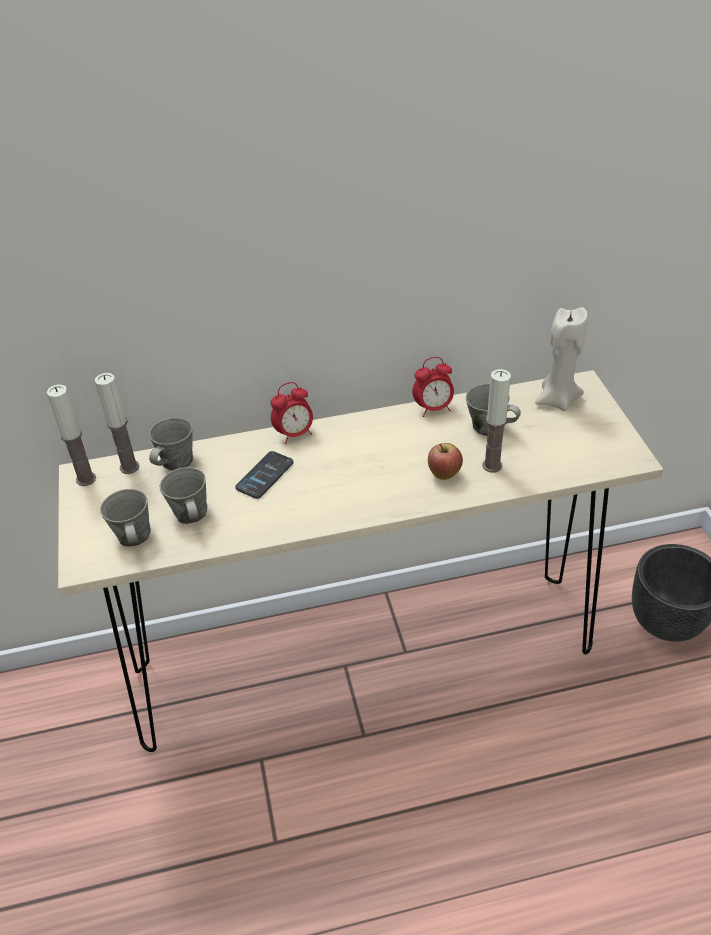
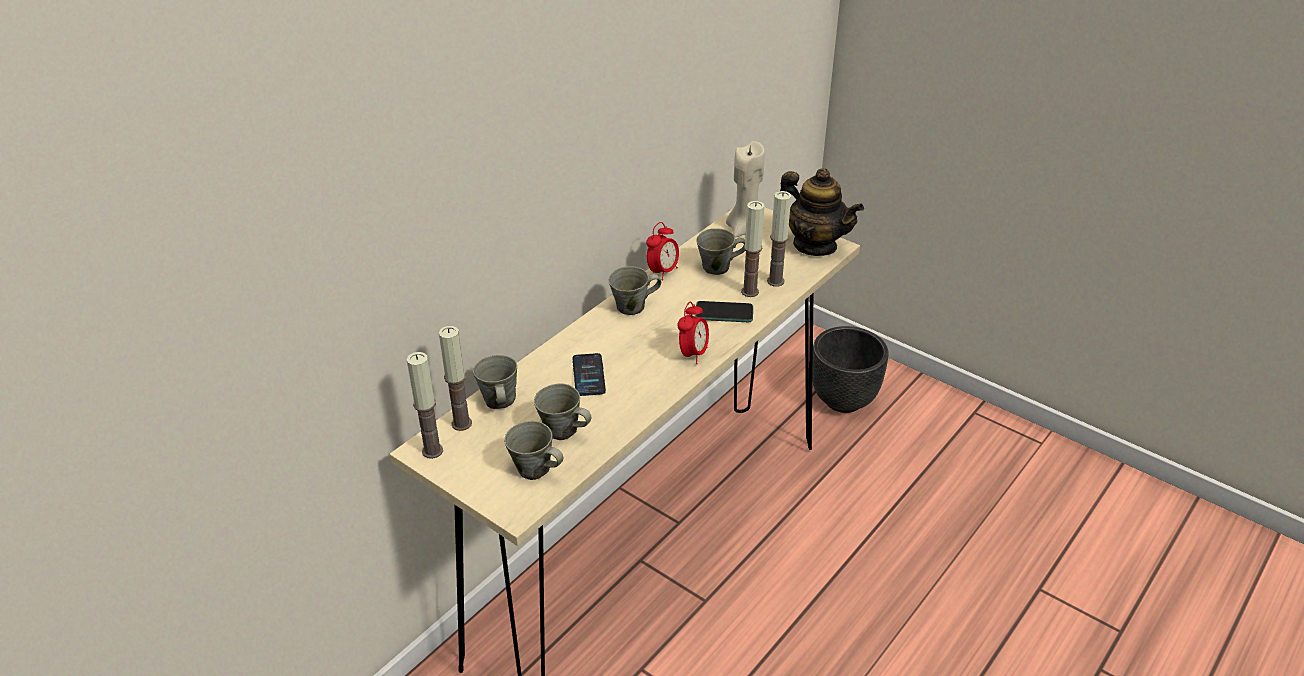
camera: 40 degrees left, 5 degrees down
alarm clock [271,382,313,444] -> alarm clock moved to [677,302,709,364]
apple [428,443,463,480] -> phone [695,301,753,322]
none -> grey mug [609,266,661,315]
none -> candle [767,191,791,287]
none -> teapot [780,168,864,256]

